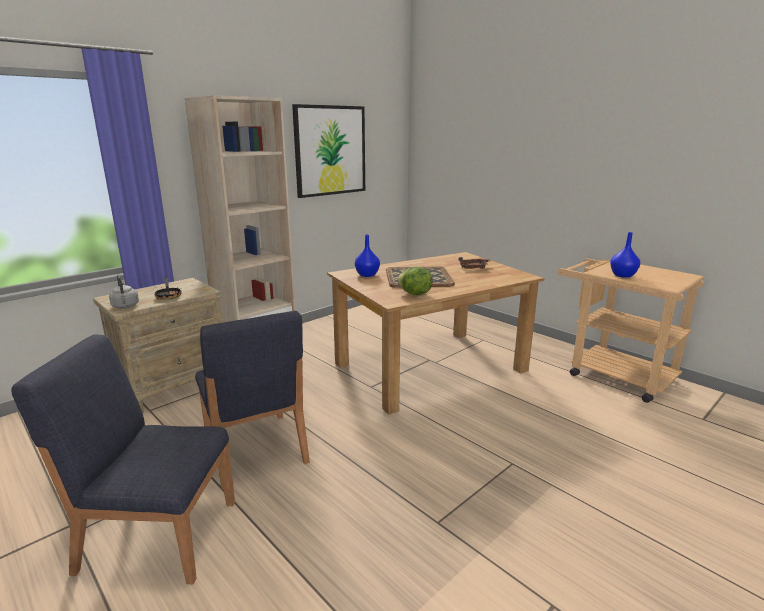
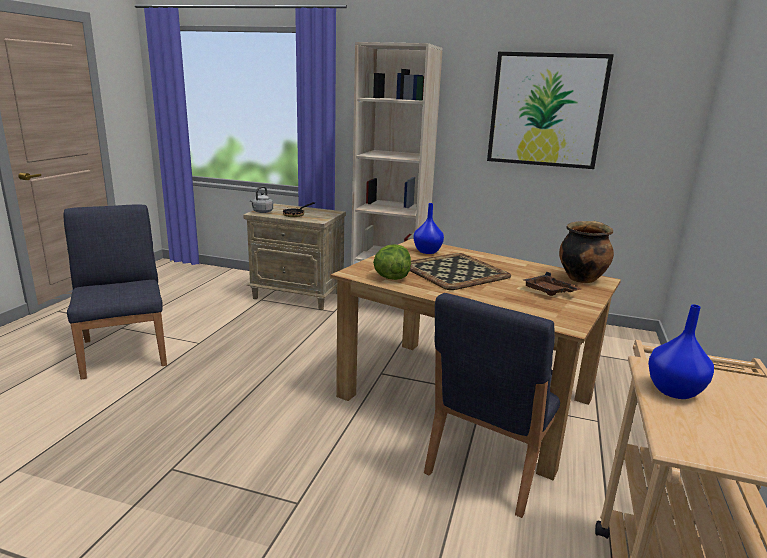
camera: 60 degrees right, 0 degrees up
blue chair [195,311,310,489] -> blue chair moved to [424,293,560,518]
none -> cooking pot [559,221,614,283]

